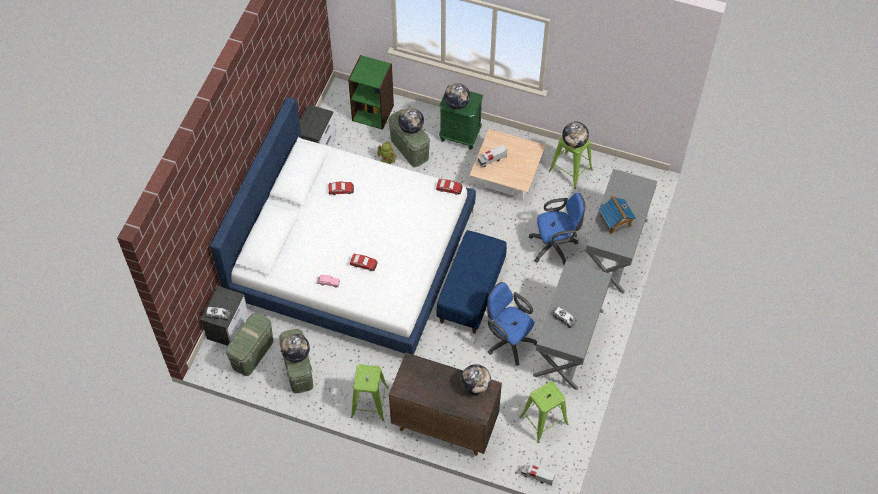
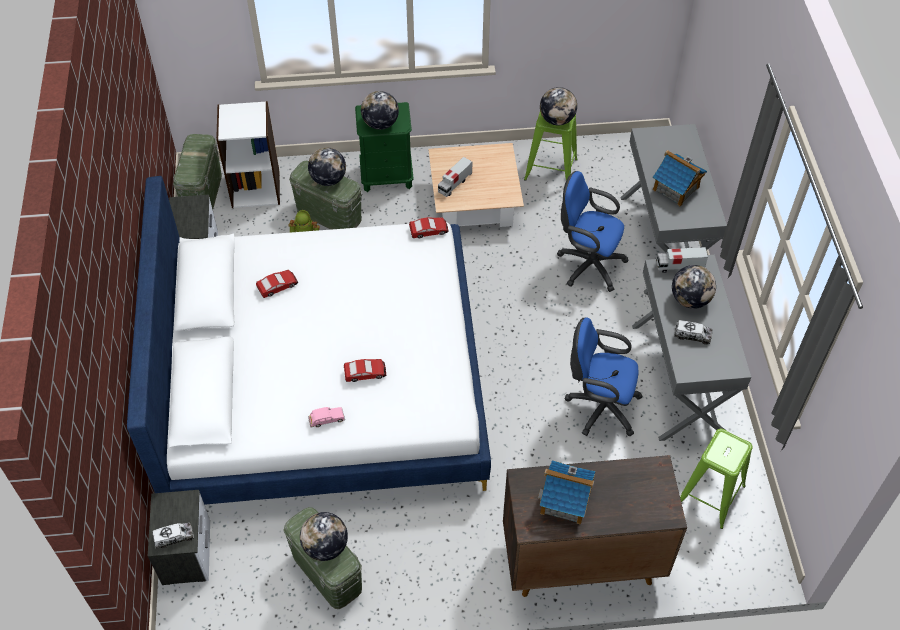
camera: 25 degrees left, 5 degrees down
green storage box [226,313,273,376] -> green storage box moved to [173,134,222,209]
green bookcase [348,55,394,130] -> white bookcase [216,101,280,208]
green stool [351,364,389,421] -> none
blue bench [436,230,507,334] -> none
globe [461,364,491,395] -> globe moved to [672,265,716,309]
toy truck [521,464,555,486] -> toy truck moved to [656,247,708,273]
blue office chair [528,193,585,265] -> blue office chair turned 120 degrees counterclockwise [557,171,629,292]
none -> toy house [538,460,595,525]

